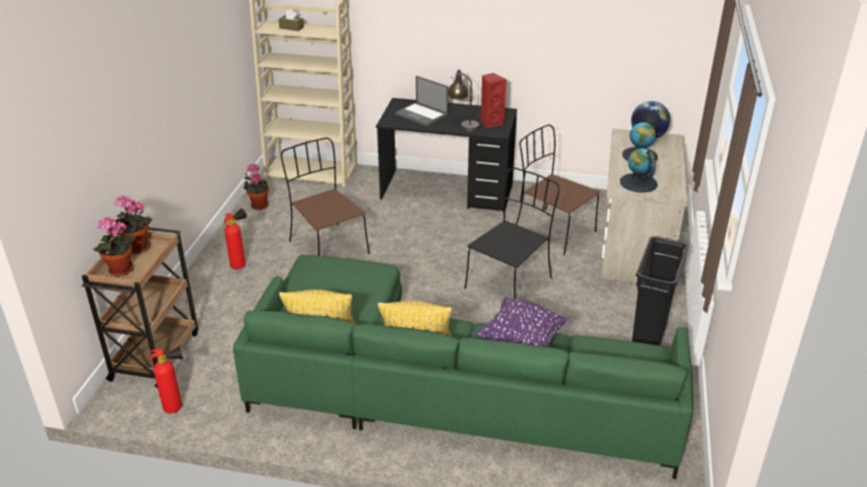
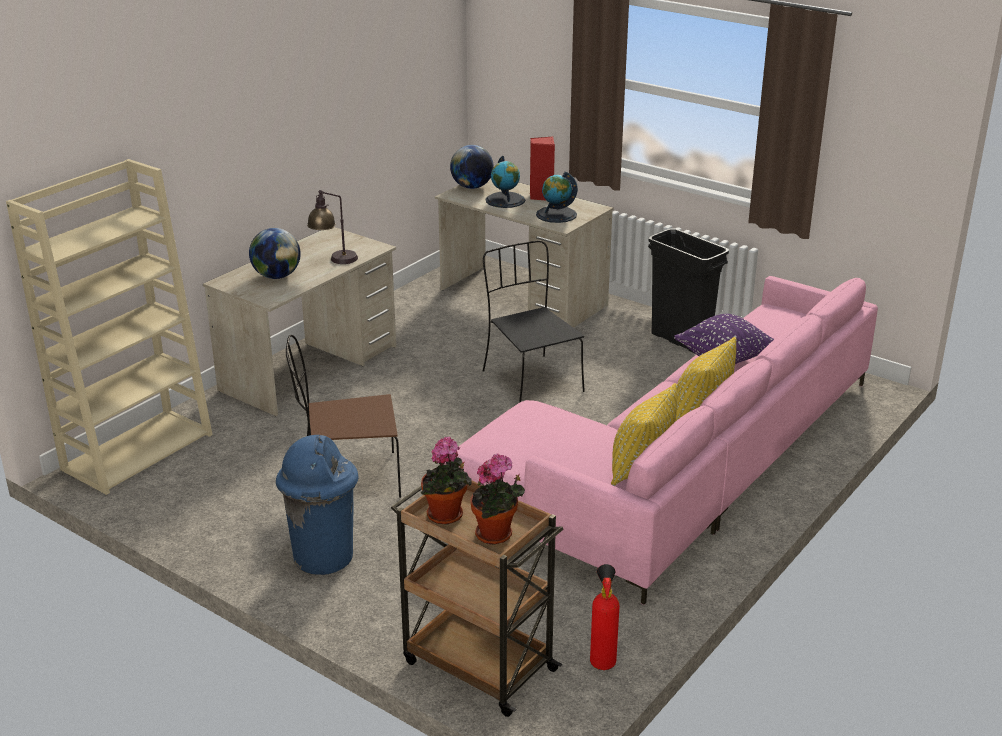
camera: 65 degrees left, 5 degrees down
fire extinguisher [224,209,247,270] -> blue trash can [276,435,358,575]
green sofa [233,254,693,479] -> pink sofa [444,276,878,605]
potted plant [244,164,269,210] -> none
brown tissue box [278,9,304,31] -> none
black desk [376,98,517,213] -> beige desk [203,227,396,416]
laptop [395,76,448,126] -> globe [249,228,301,279]
red speaker [481,73,506,128] -> red speaker moved to [530,136,555,201]
brown chair [516,124,600,255] -> none

